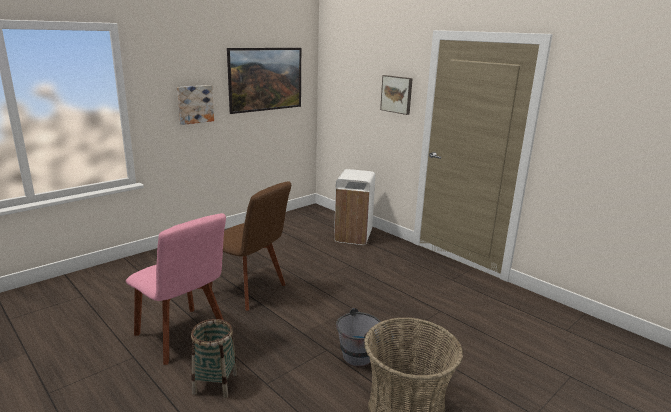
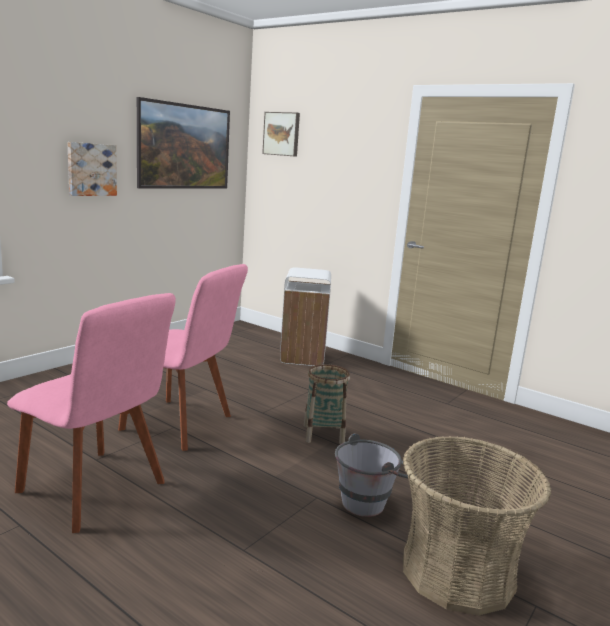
camera: 10 degrees left, 5 degrees down
basket [191,319,238,398] -> basket moved to [304,364,350,444]
brown chair [210,181,291,311] -> pink chair [118,264,248,451]
picture [380,75,413,115] -> picture moved to [262,112,300,157]

